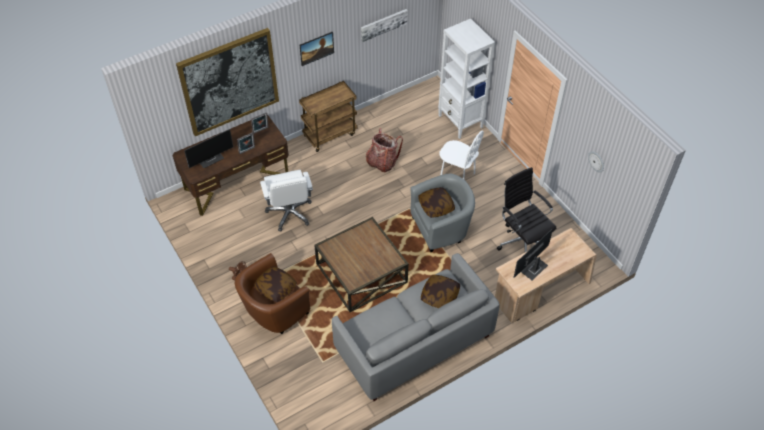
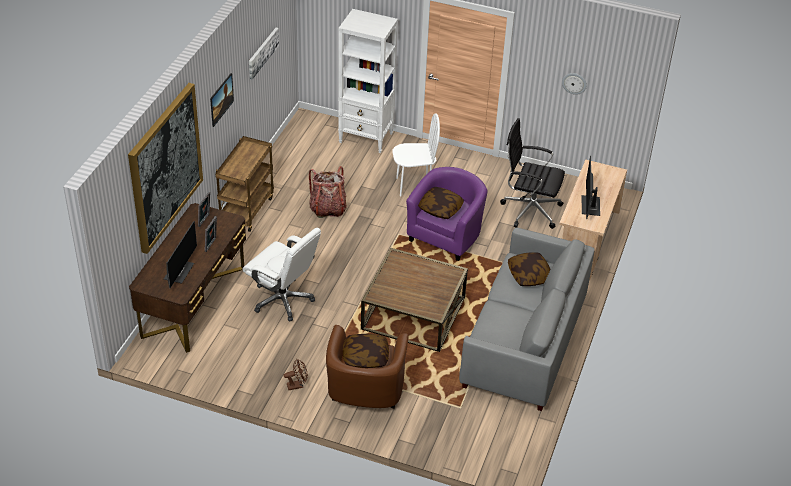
camera: 40 degrees left, 10 degrees down
grey armchair [410,173,475,252] -> purple armchair [406,167,487,261]

